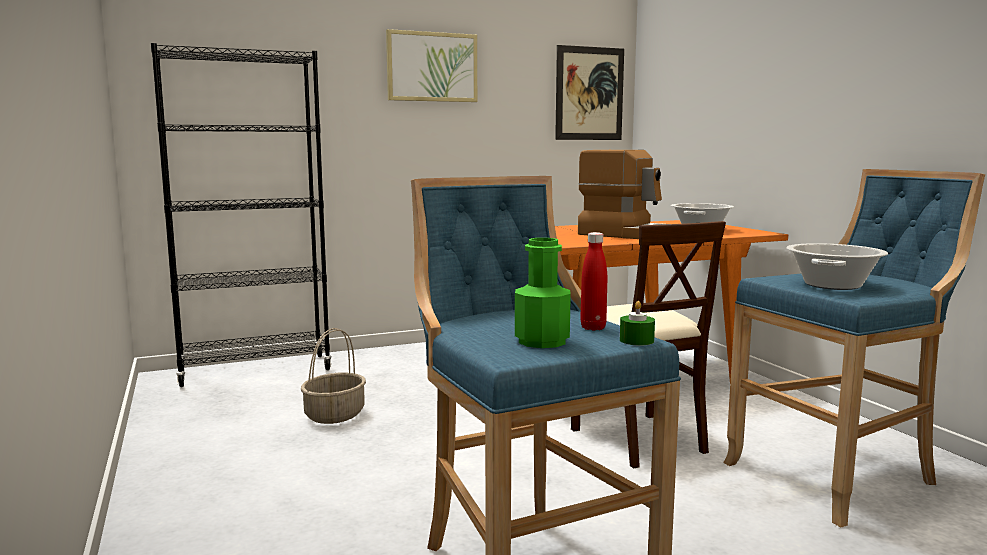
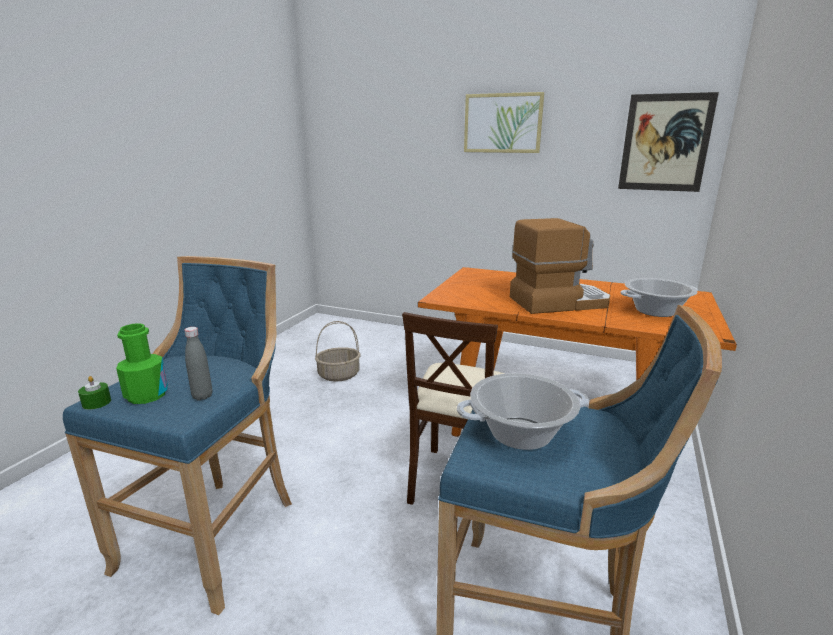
camera: 45 degrees right, 10 degrees up
black bookcase [151,43,332,387] -> none
coffee machine [578,150,664,239] -> coffee machine turned 90 degrees counterclockwise [510,218,610,314]
red bottle [580,232,607,331] -> grey bottle [184,327,212,400]
green candle [620,301,655,346] -> green candle moved to [78,376,111,410]

